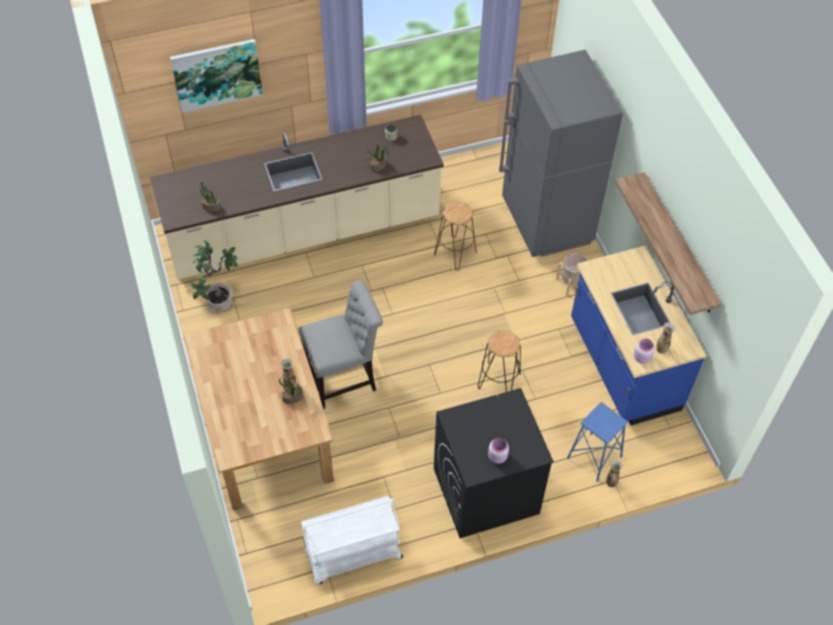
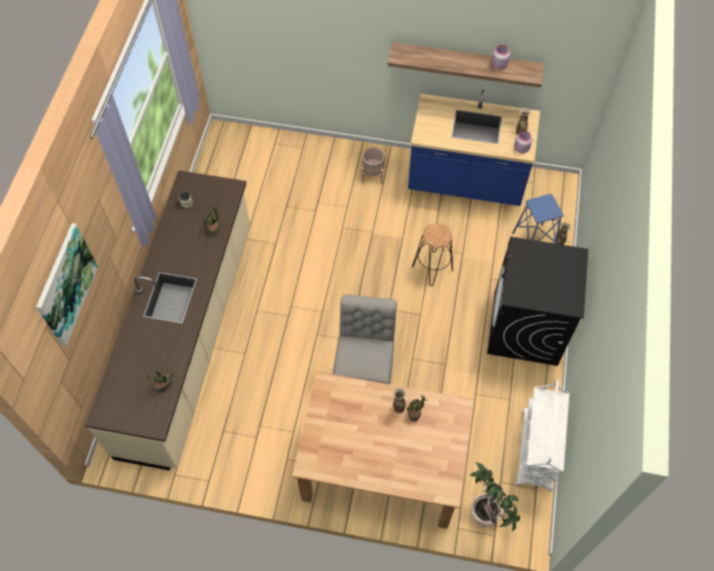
camera: 60 degrees left, 5 degrees up
potted plant [189,240,238,313] -> potted plant moved to [469,462,520,531]
brown stool [434,201,477,271] -> none
pink jar [488,438,509,464] -> pink jar moved to [492,45,510,69]
grey fridge [499,50,623,257] -> none

